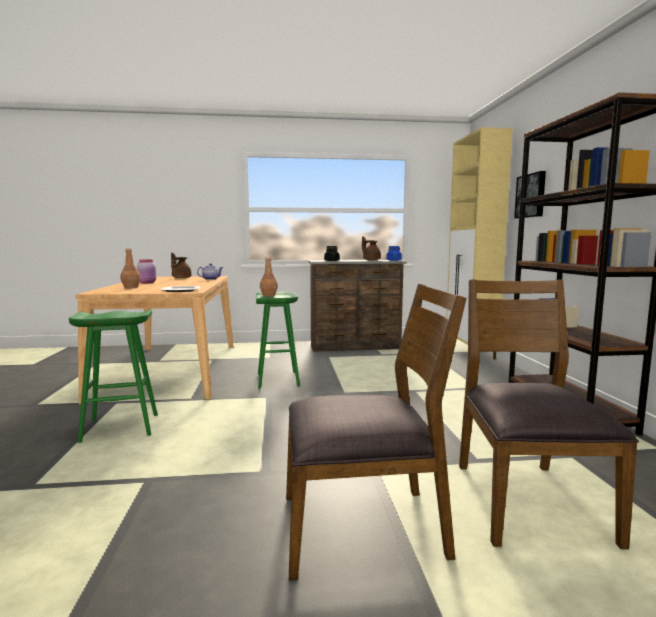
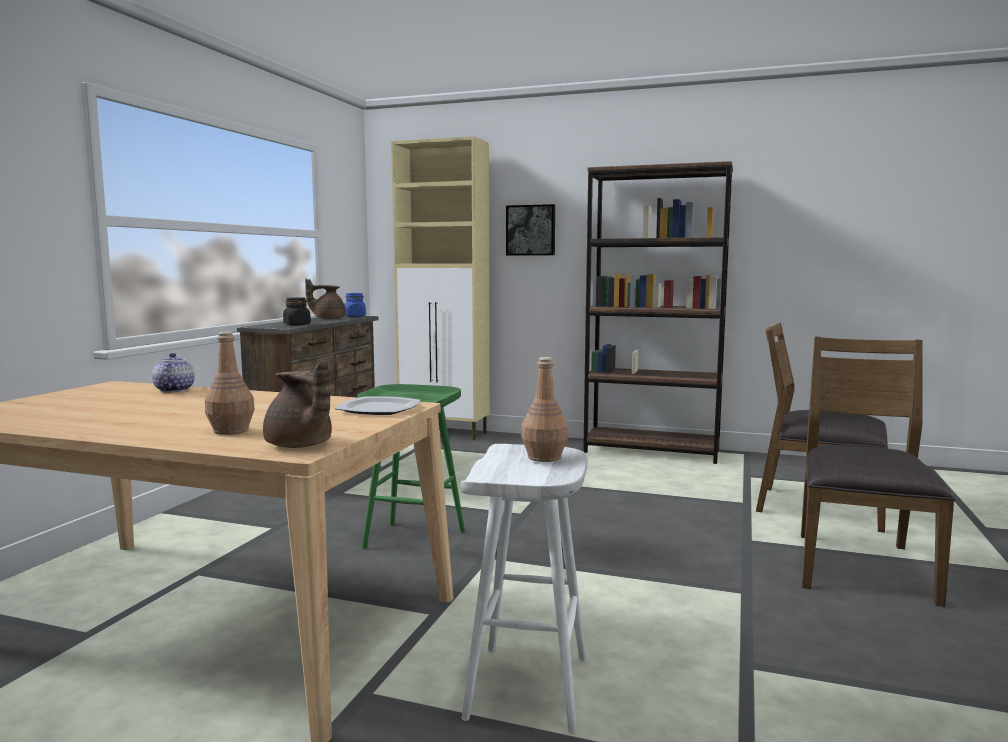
camera: 65 degrees left, 0 degrees up
green stool [69,309,158,443] -> white stool [461,444,588,734]
pink jar [137,259,156,283] -> none
brown teapot [171,253,192,278] -> brown teapot moved to [263,360,332,448]
brown bottle [260,257,278,296] -> brown bottle moved to [521,357,569,462]

